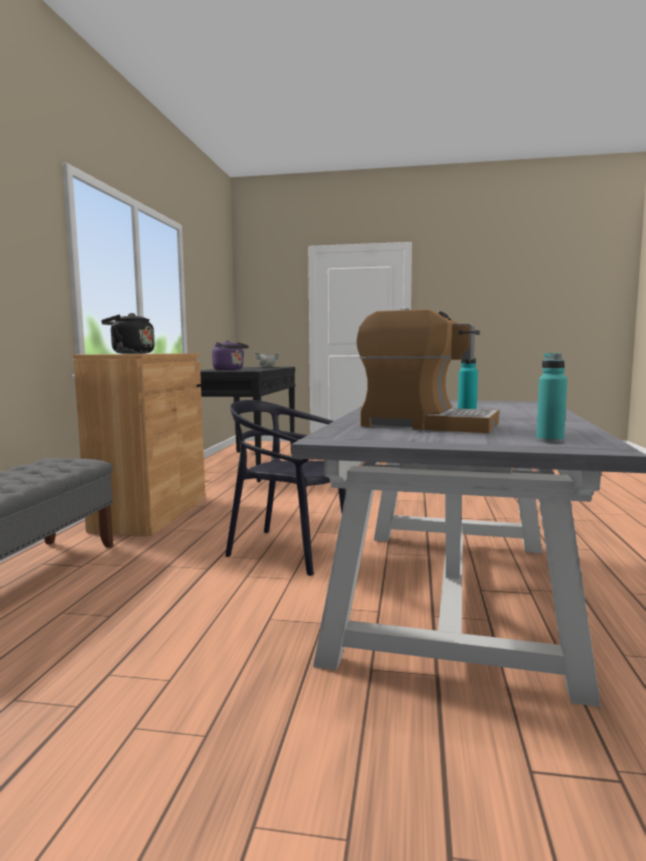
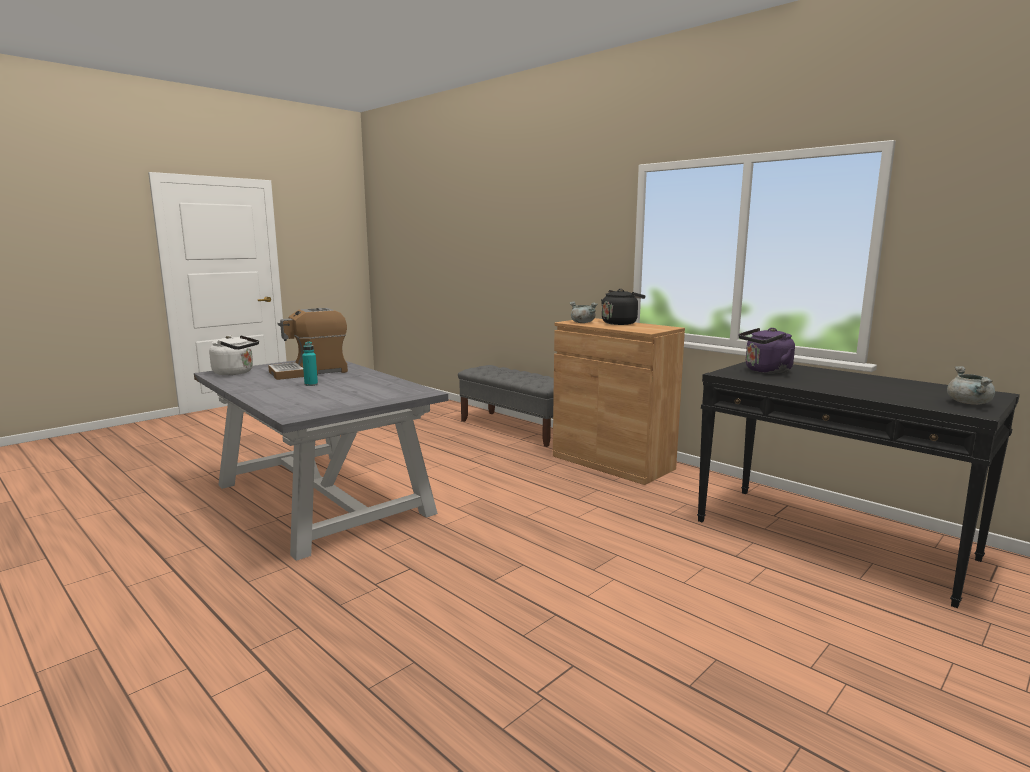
camera: 125 degrees right, 5 degrees up
black chair [225,400,346,576] -> none
turquoise bottle [536,353,567,443] -> white kettle [209,335,259,375]
none -> grey cooking pot [570,301,598,323]

